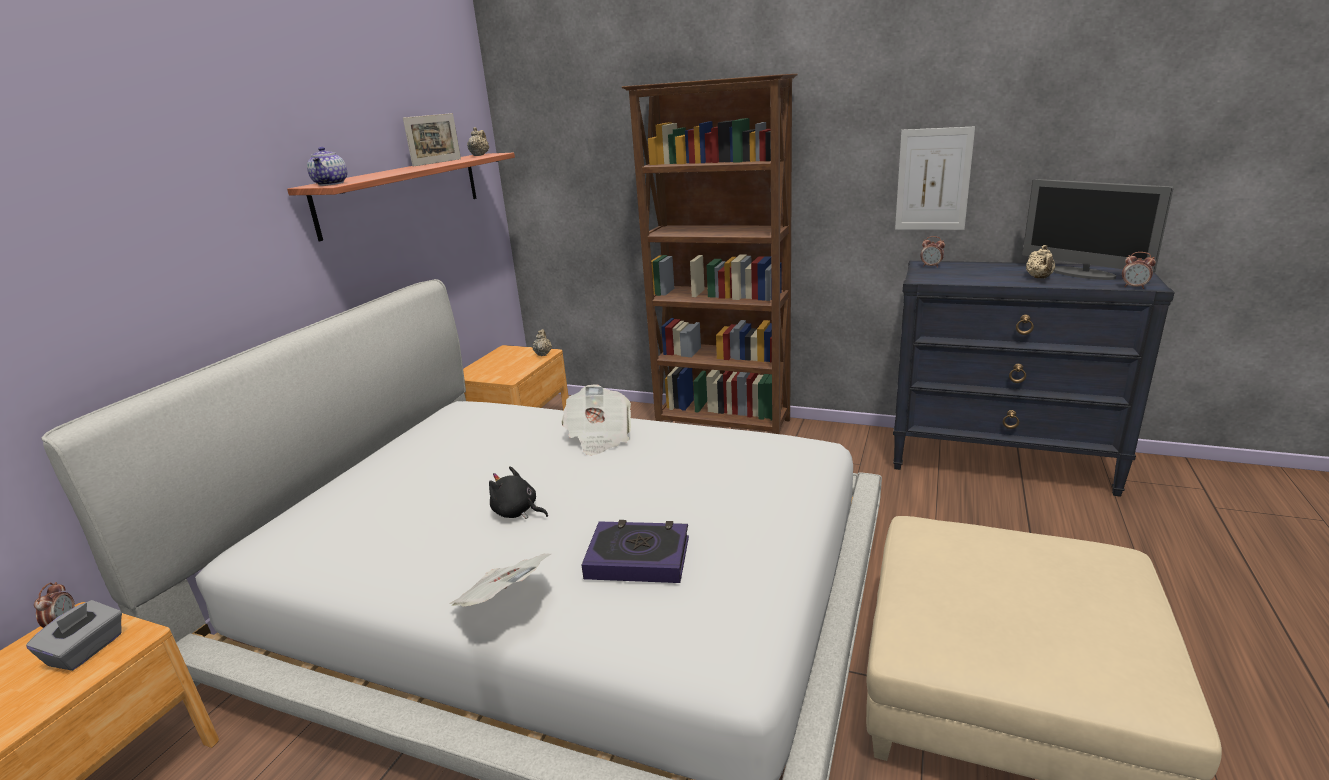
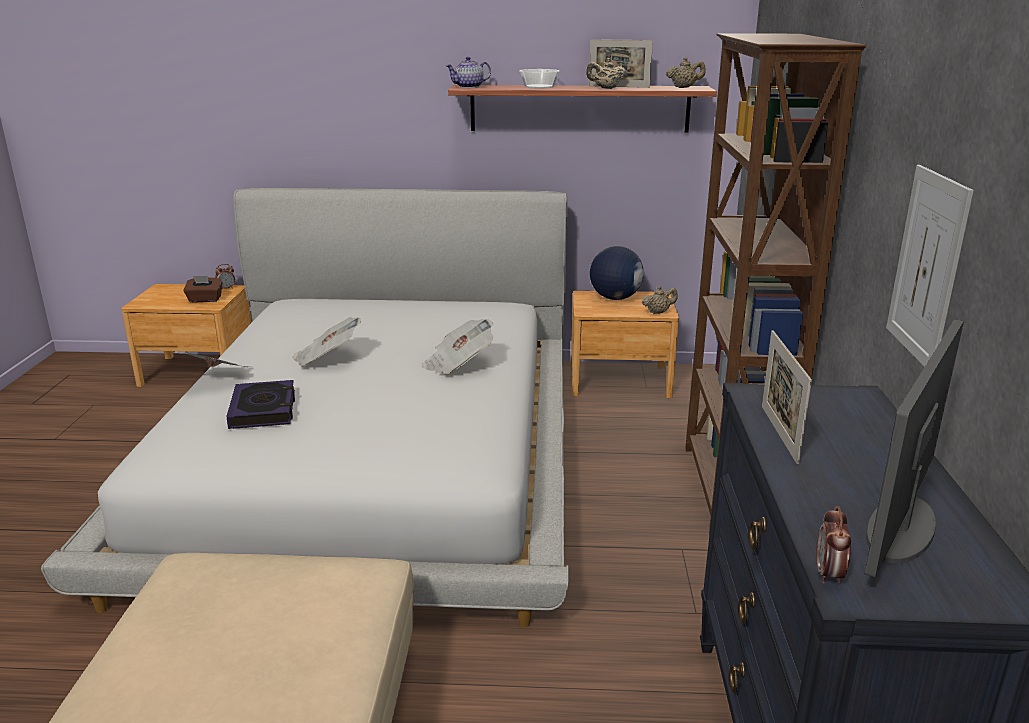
camera: 70 degrees right, 0 degrees up
grey tissue box [26,600,122,671] -> brown tissue box [183,276,223,302]
black plush toy [489,467,548,519] -> newspaper [292,317,361,367]
alarm clock [921,236,945,268] -> none
beige teapot [1026,245,1055,278] -> beige teapot moved to [586,58,627,89]
none -> bowl [519,69,560,88]
none -> globe [590,246,644,300]
none -> picture frame [762,330,812,464]

